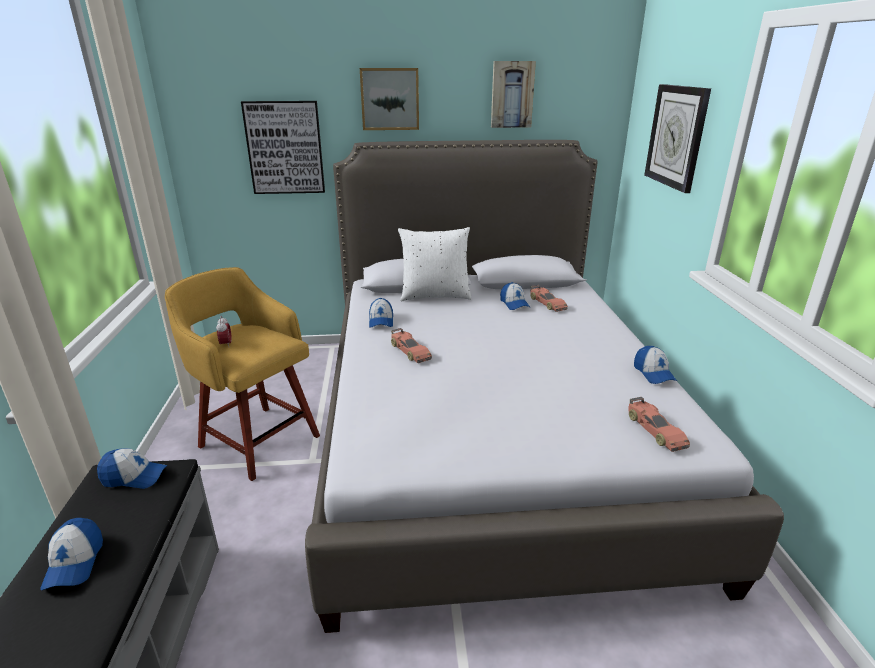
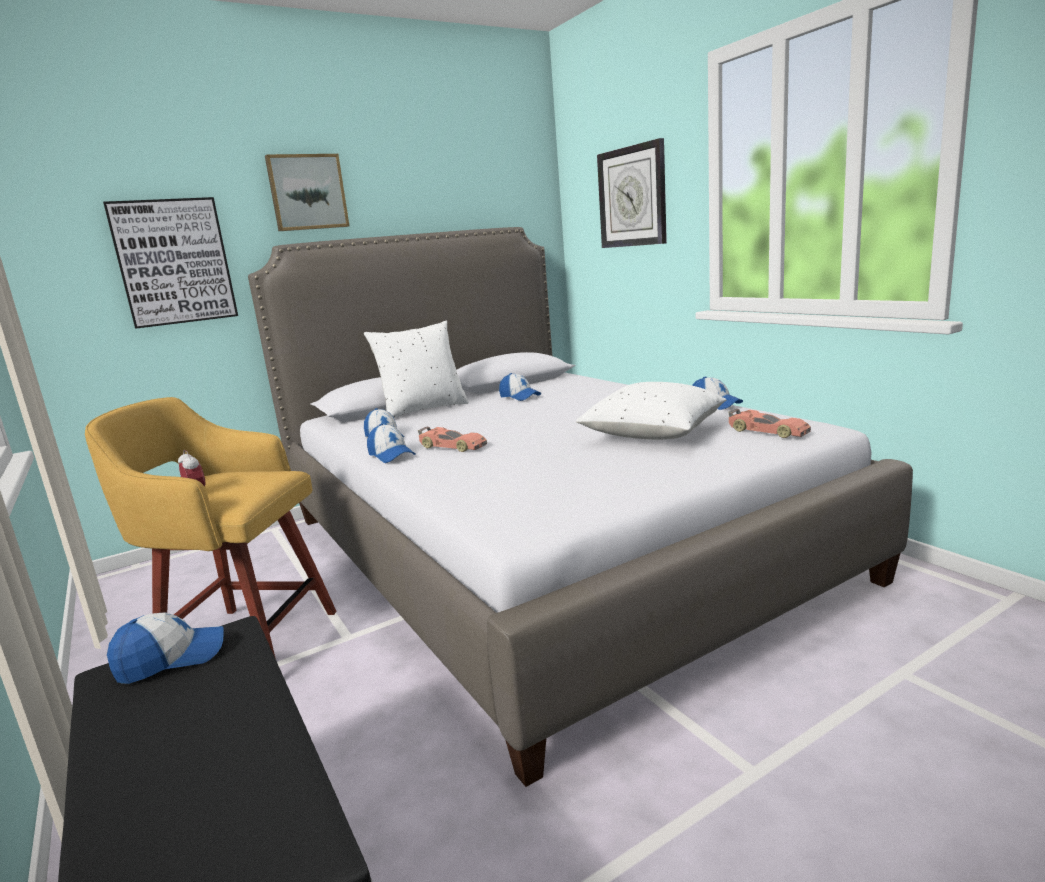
camera: 25 degrees left, 10 degrees down
cap [40,518,103,590] -> cap moved to [367,424,416,463]
picture [491,61,536,128] -> none
toy car [530,285,568,312] -> none
none -> white pillow [576,382,726,440]

